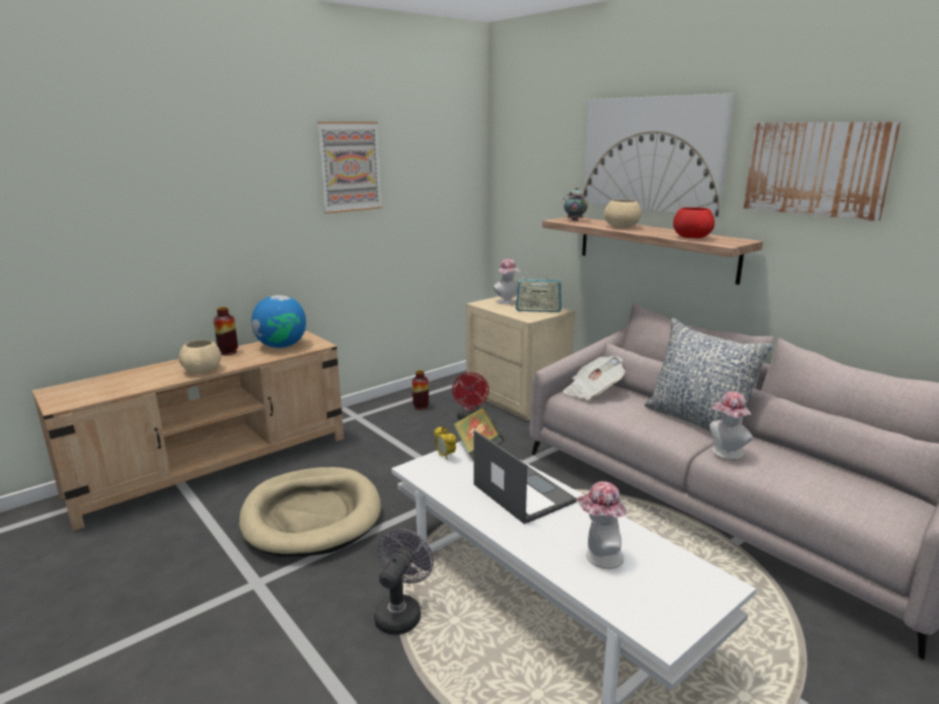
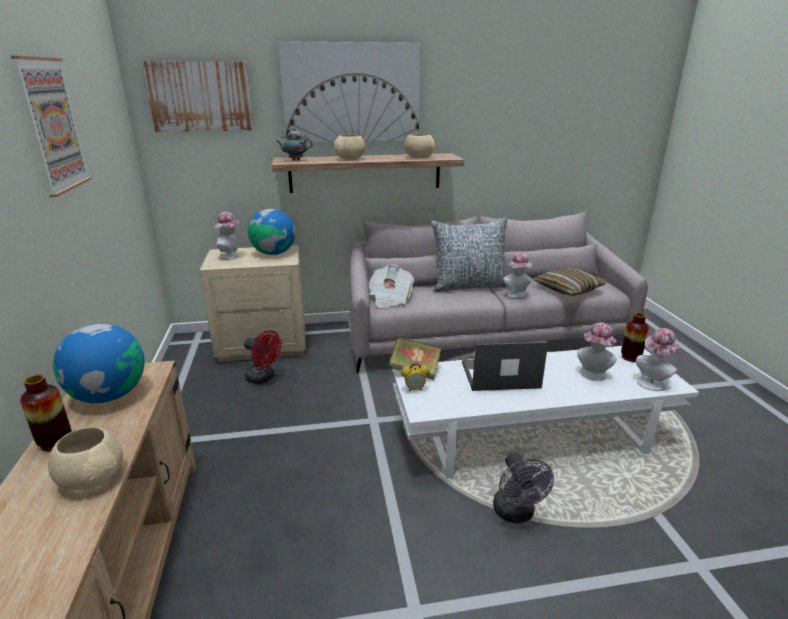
camera: 60 degrees left, 5 degrees up
beige dog bed [239,467,381,557] -> none
grey fan [374,529,434,635] -> grey fan turned 150 degrees counterclockwise [493,452,554,523]
vase [412,370,429,410] -> vase moved to [621,313,649,362]
radio [516,273,562,312] -> globe [248,209,295,255]
red bowl [673,207,715,238] -> beige bowl [405,134,435,158]
picture [744,122,901,221] -> picture moved to [142,61,254,132]
none -> pillow [533,267,606,296]
none -> hat [636,328,680,391]

